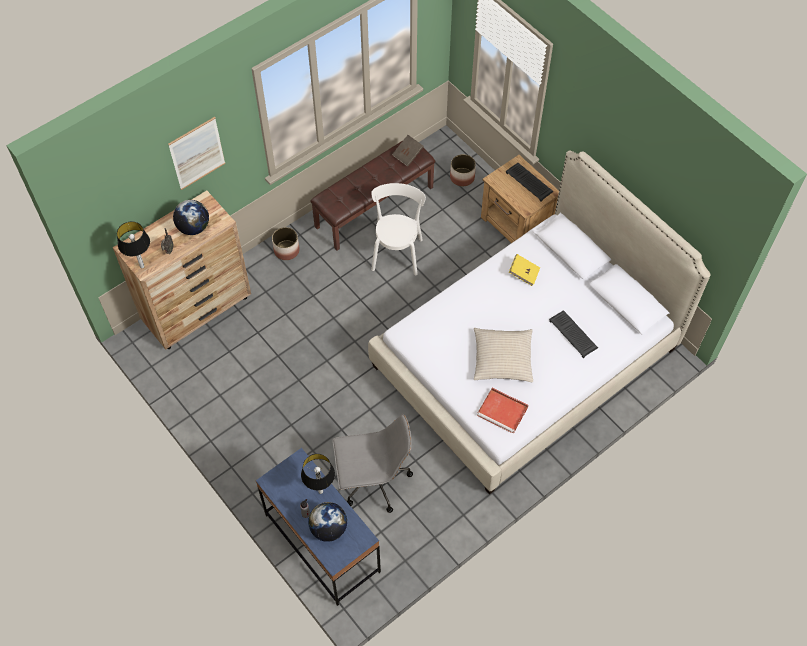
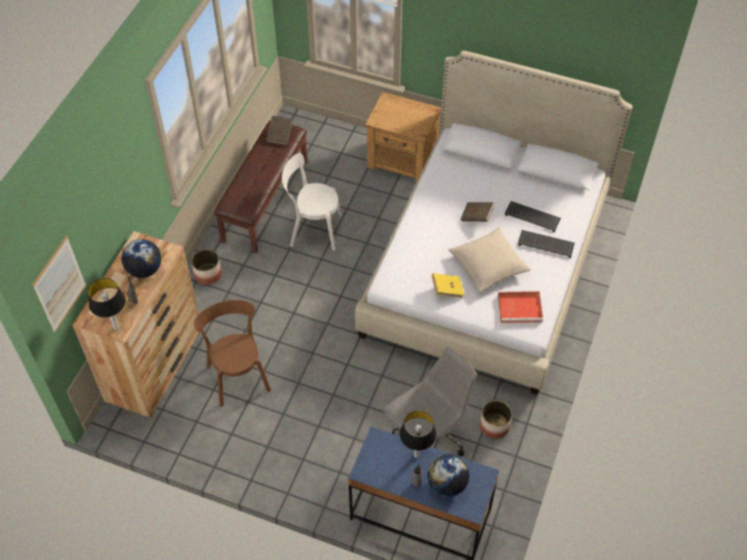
camera: 30 degrees left, 5 degrees down
picture [168,117,225,190] -> picture moved to [32,236,86,333]
white chair [371,183,426,275] -> white chair turned 60 degrees counterclockwise [282,153,342,251]
planter [450,154,476,186] -> planter moved to [480,400,512,439]
keyboard [506,163,554,202] -> keyboard moved to [518,230,575,258]
yellow book [509,254,540,286] -> yellow book moved to [431,273,464,298]
none -> brown chair [194,300,271,407]
none -> brown book [461,202,495,222]

